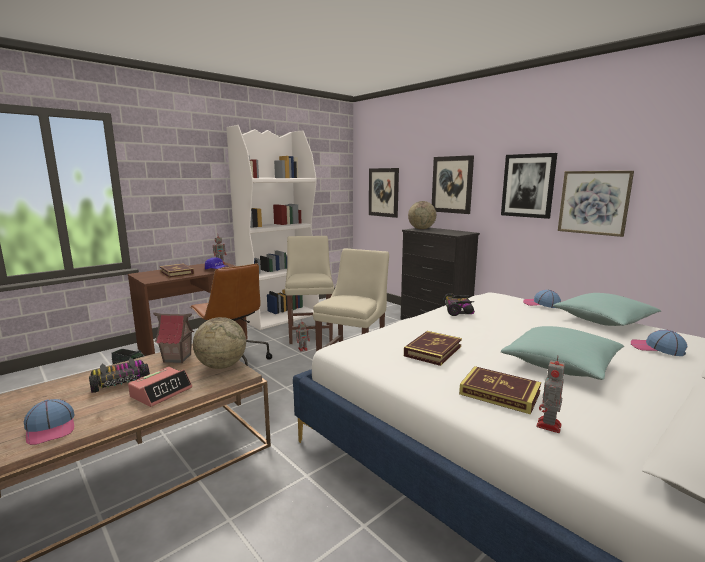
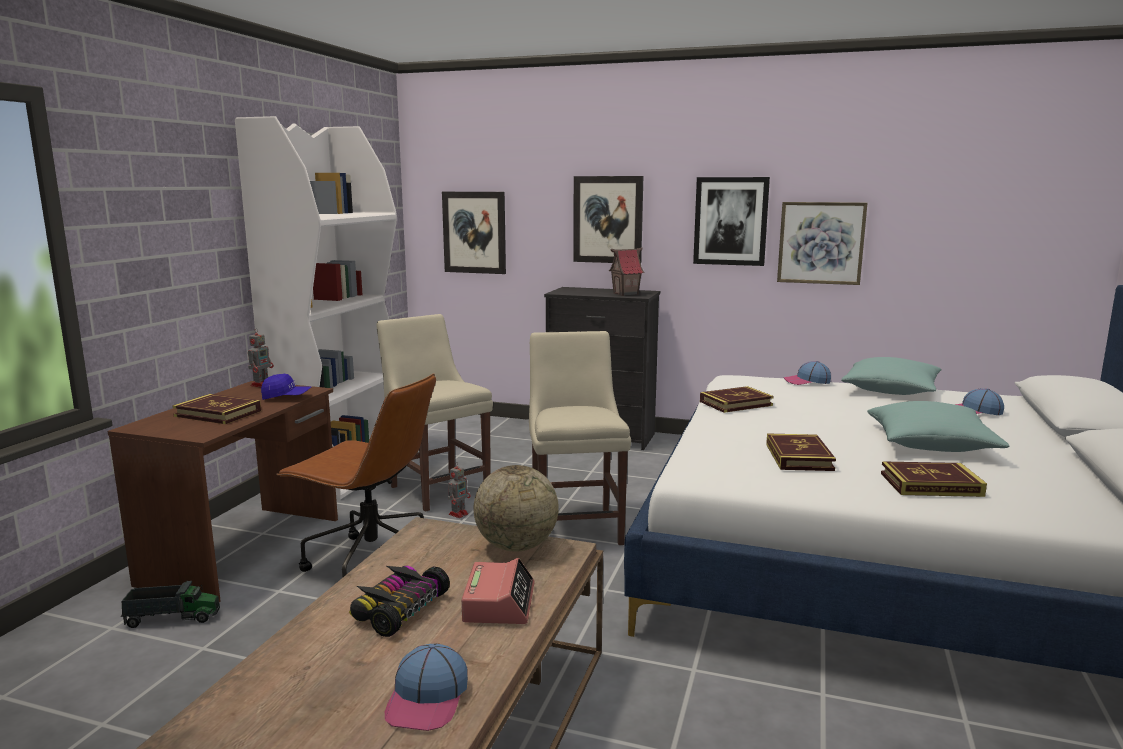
camera: 30 degrees left, 0 degrees up
cap [24,399,75,445] -> cap turned 75 degrees clockwise [385,643,468,731]
toy house [153,313,195,363] -> toy house moved to [609,248,644,296]
globe [408,201,436,229] -> none
toy car [444,293,475,316] -> book [700,386,774,413]
toy robot [536,356,565,433] -> none

